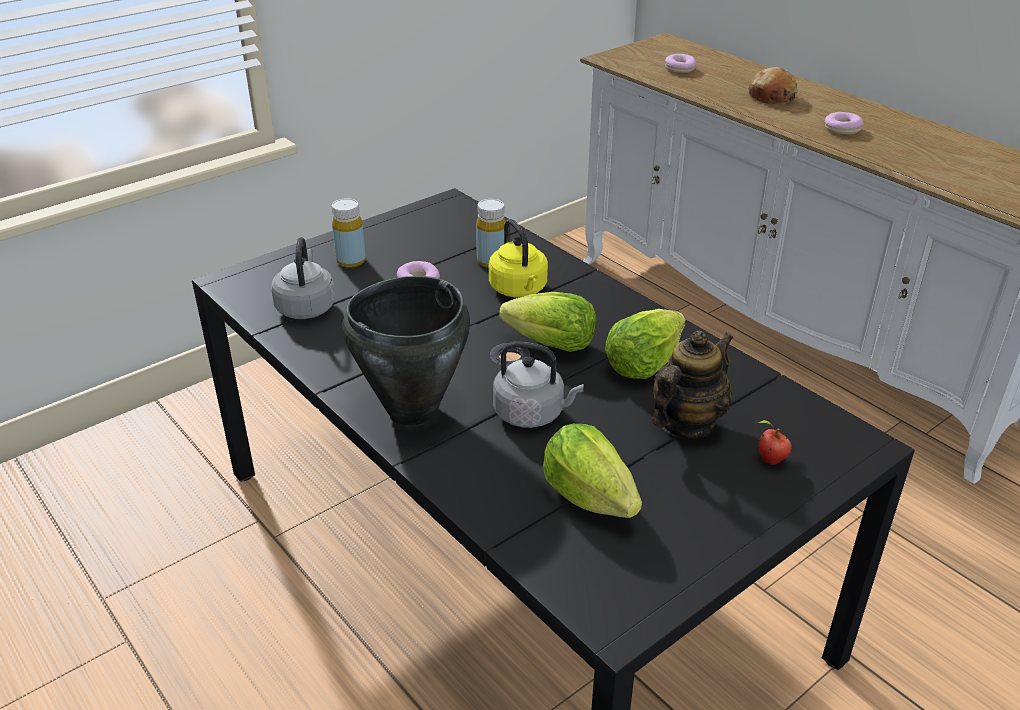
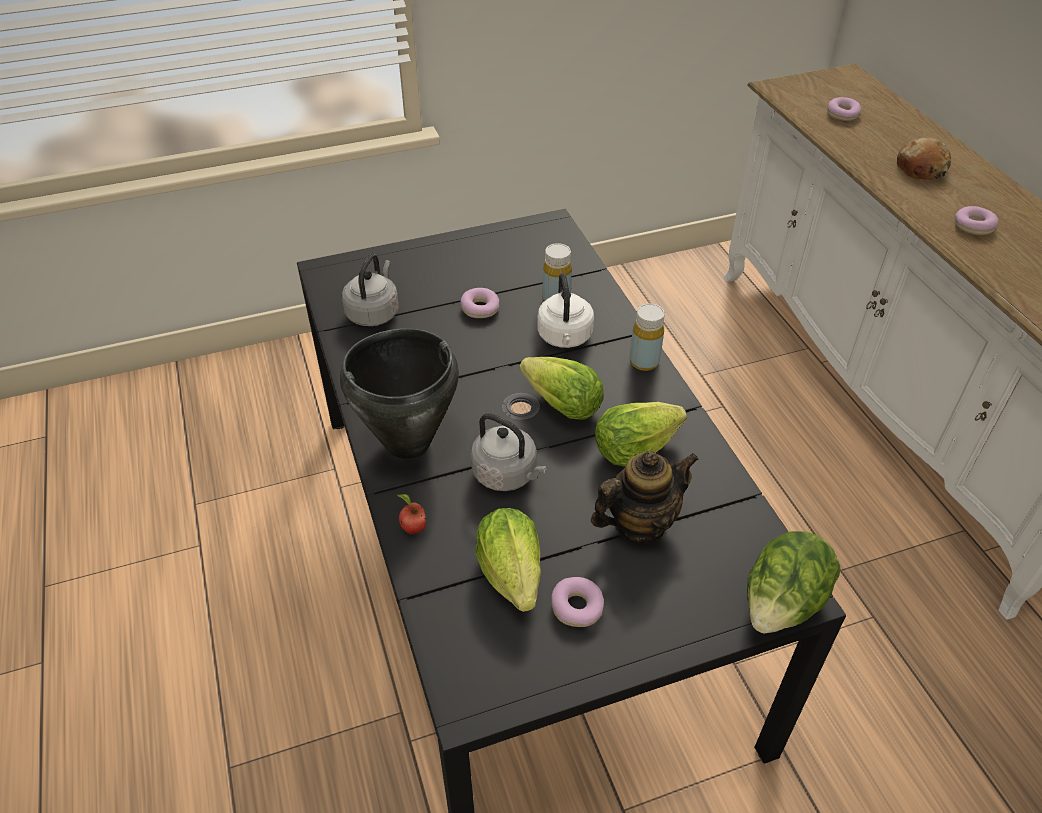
camera: 20 degrees right, 10 degrees up
yellow bottle [332,198,366,268] -> yellow bottle moved to [630,304,665,371]
yellow kettle [489,219,548,297] -> white kettle [537,273,594,348]
apple [757,420,792,465] -> apple moved to [397,494,426,534]
none -> donut [551,577,604,627]
none -> lettuce [747,531,840,633]

